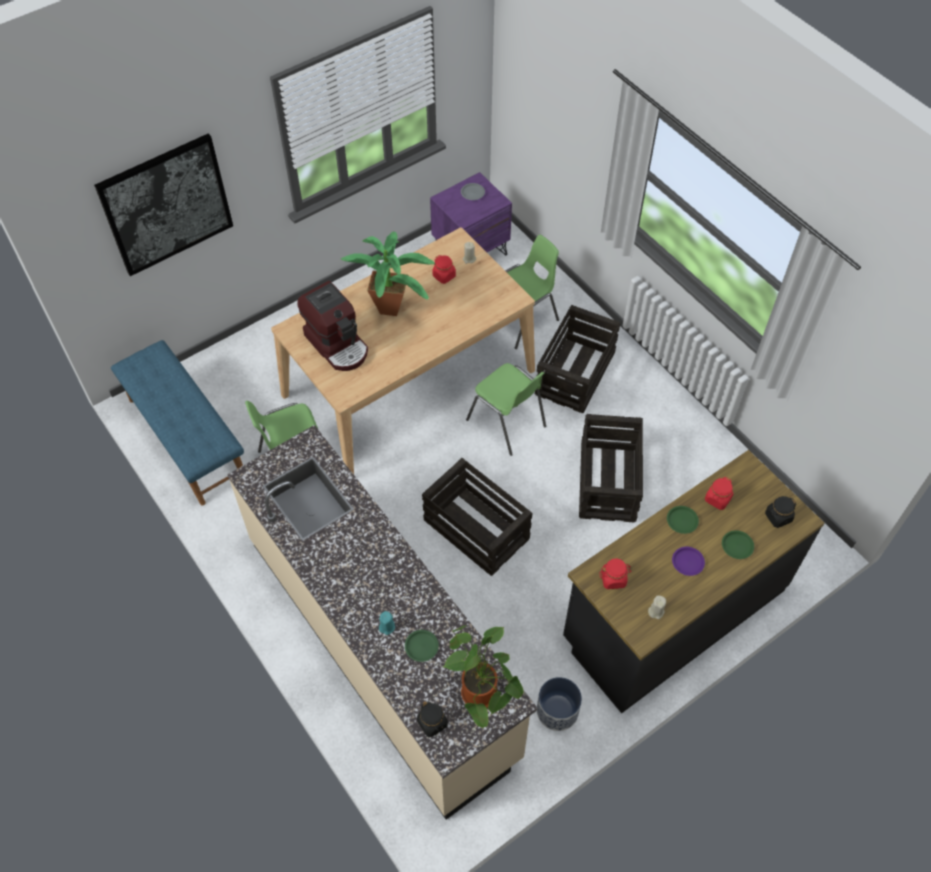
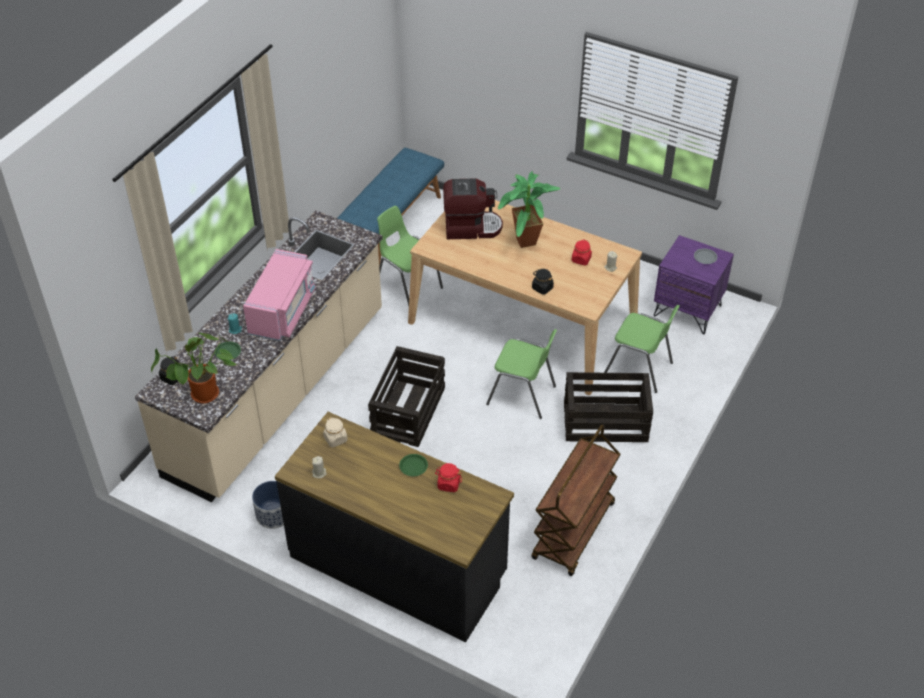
camera: 65 degrees right, 10 degrees down
picture [94,134,233,276] -> none
coffee machine [297,281,368,371] -> coffee machine turned 120 degrees counterclockwise [443,178,503,239]
green chair [466,363,546,456] -> green chair turned 90 degrees counterclockwise [486,329,557,419]
crate [579,414,643,523] -> none
red jar [599,559,632,589] -> beige jar [323,417,348,447]
purple plate [672,547,705,576] -> none
green plate [722,530,754,559] -> none
black jar [765,496,796,528] -> black jar moved to [532,269,554,295]
none -> pink microwave [243,249,316,341]
none -> brown cart [532,424,620,576]

